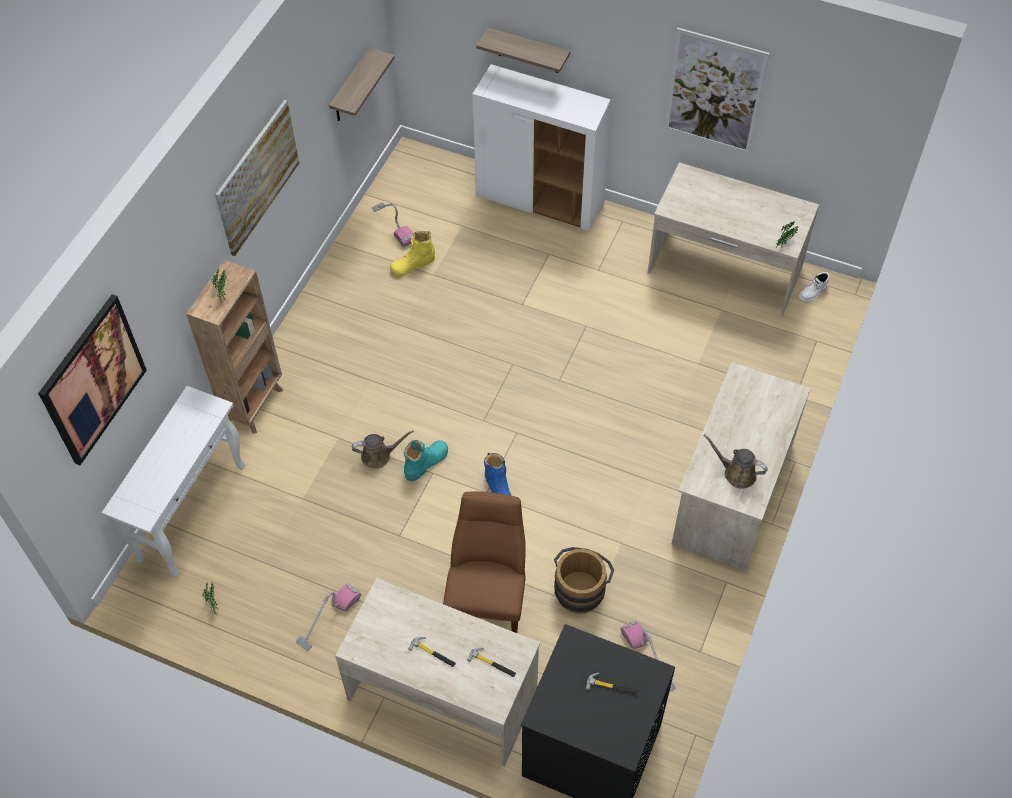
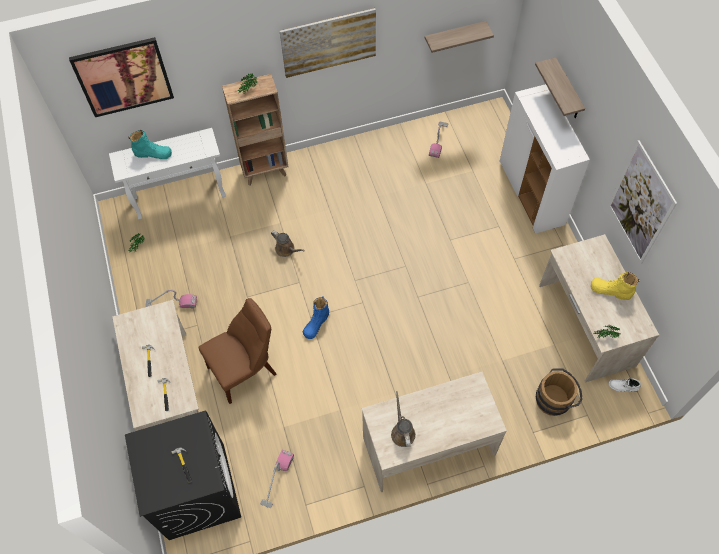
camera: 50 degrees right, 5 degrees up
yellow boot [390,231,435,277] -> yellow boot moved to [591,272,640,300]
turquoise boot [404,440,448,481] -> turquoise boot moved to [129,130,172,159]
brown bucket [554,547,614,614] -> brown bucket moved to [536,368,583,416]

